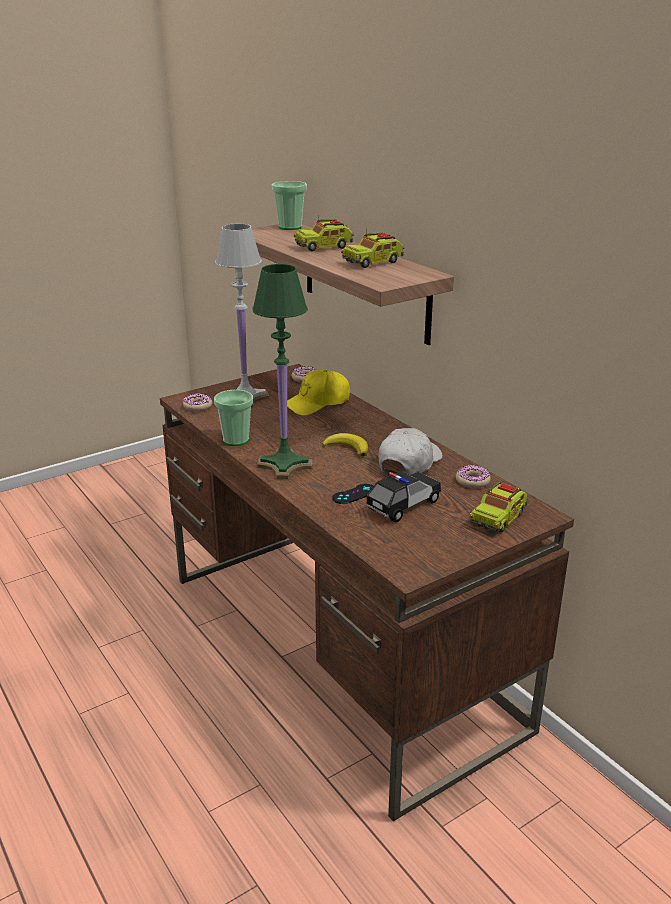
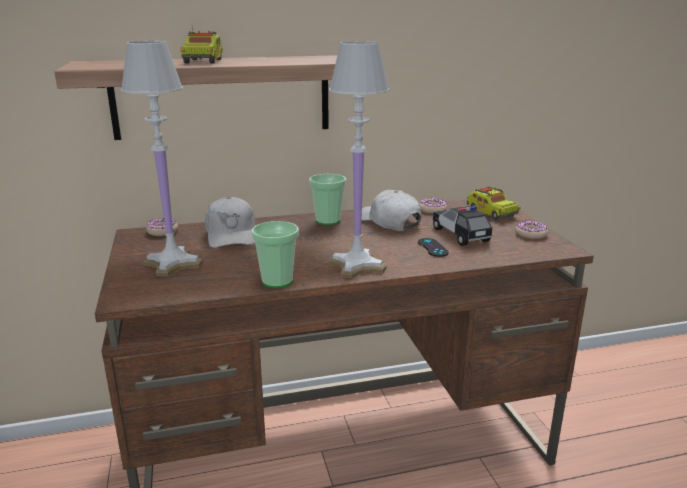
camera: 70 degrees left, 5 degrees down
donut [183,393,212,412] -> donut moved to [515,221,548,239]
green table lamp [252,264,312,479] -> white table lamp [329,41,390,279]
cup [272,181,307,230] -> cup moved to [309,174,346,225]
yellow cap [287,369,350,416] -> white cap [205,196,256,248]
banana [322,433,368,457] -> none
toy truck [341,232,404,268] -> none

